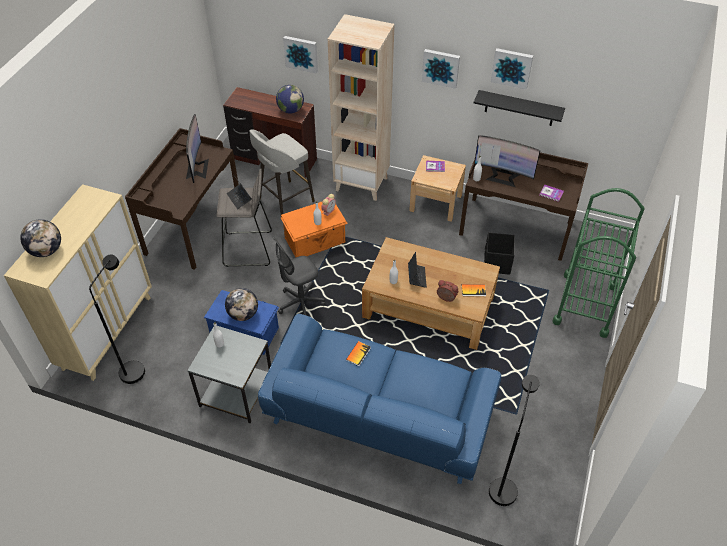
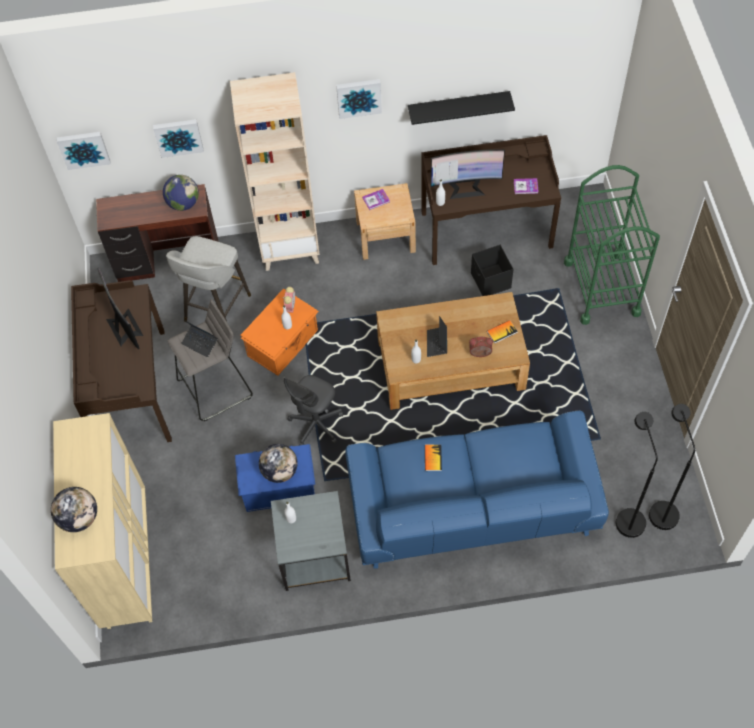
camera: 25 degrees left, 10 degrees up
black floor lamp [89,254,145,384] -> black floor lamp moved to [649,404,695,530]
laptop [408,252,427,288] -> laptop turned 150 degrees counterclockwise [427,316,447,357]
picture [491,48,533,89] -> picture moved to [57,132,111,170]

